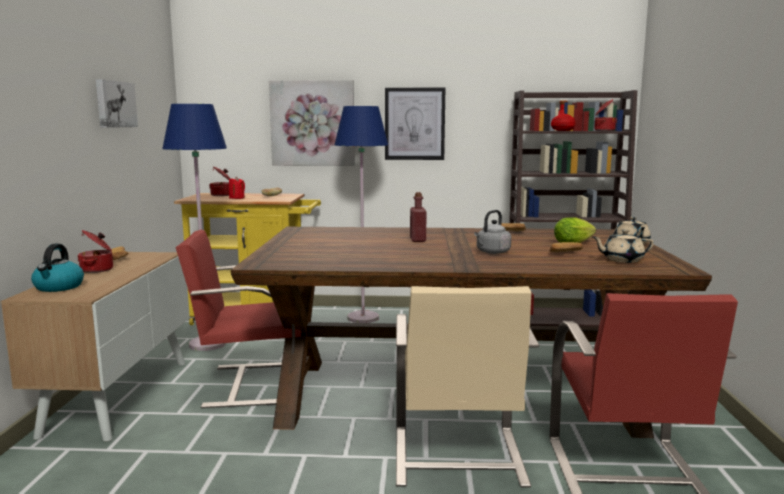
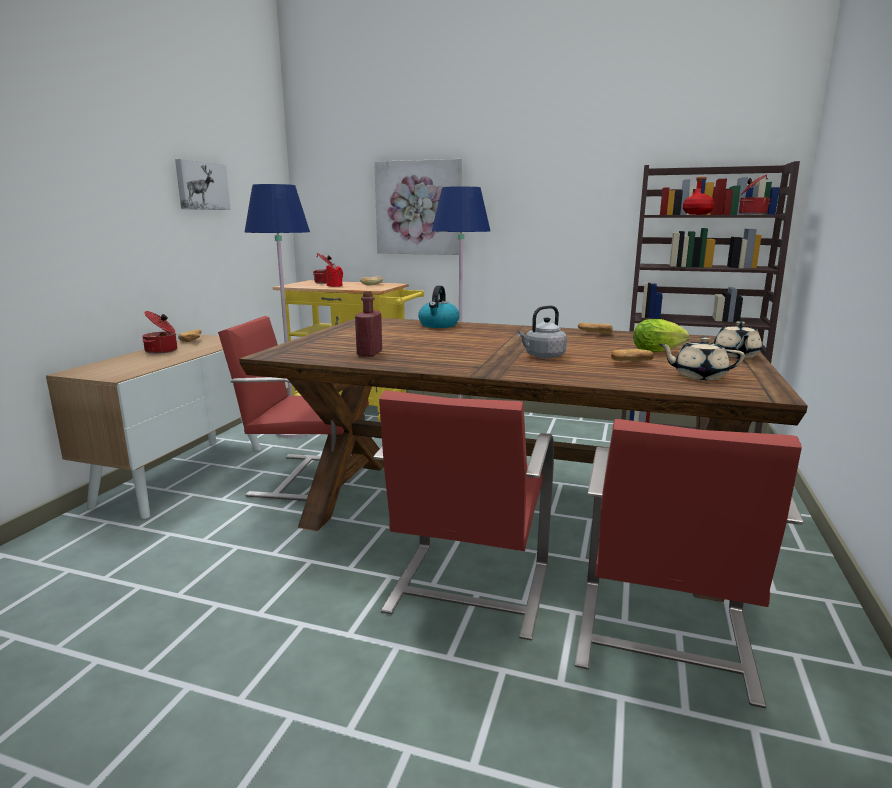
camera: 15 degrees right, 5 degrees up
kettle [31,244,84,292] -> kettle moved to [418,286,460,328]
picture [385,88,445,160] -> none
beige chair [396,286,539,488] -> red chair [373,391,554,640]
red bottle [410,192,427,242] -> red bottle moved to [355,291,382,357]

